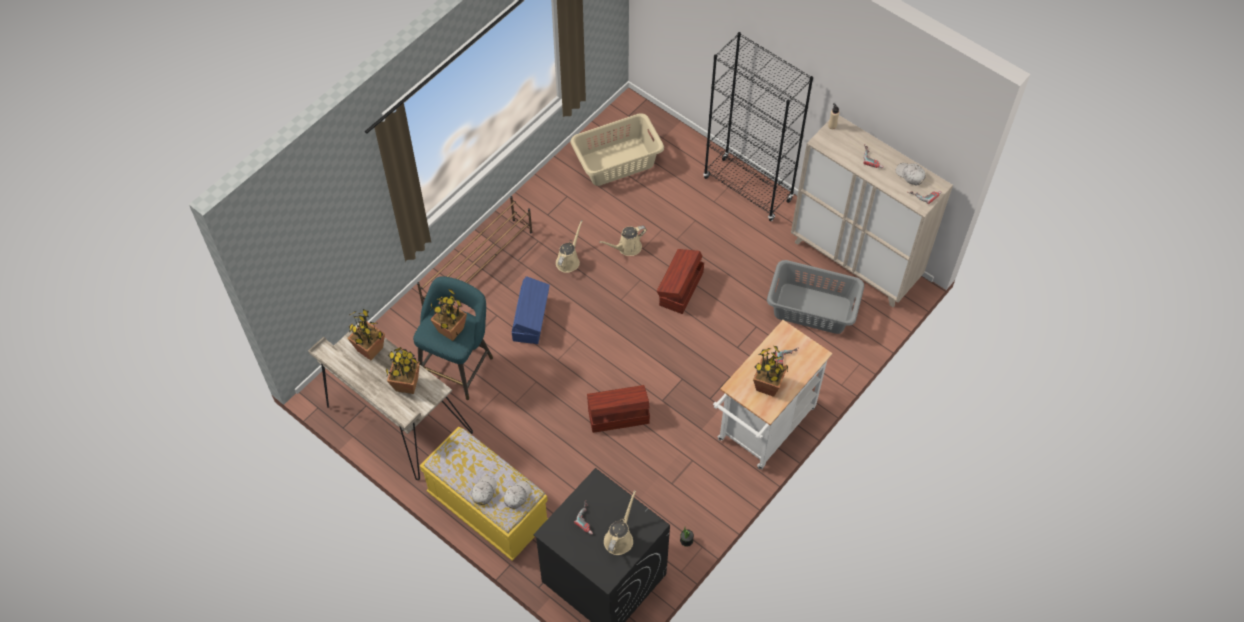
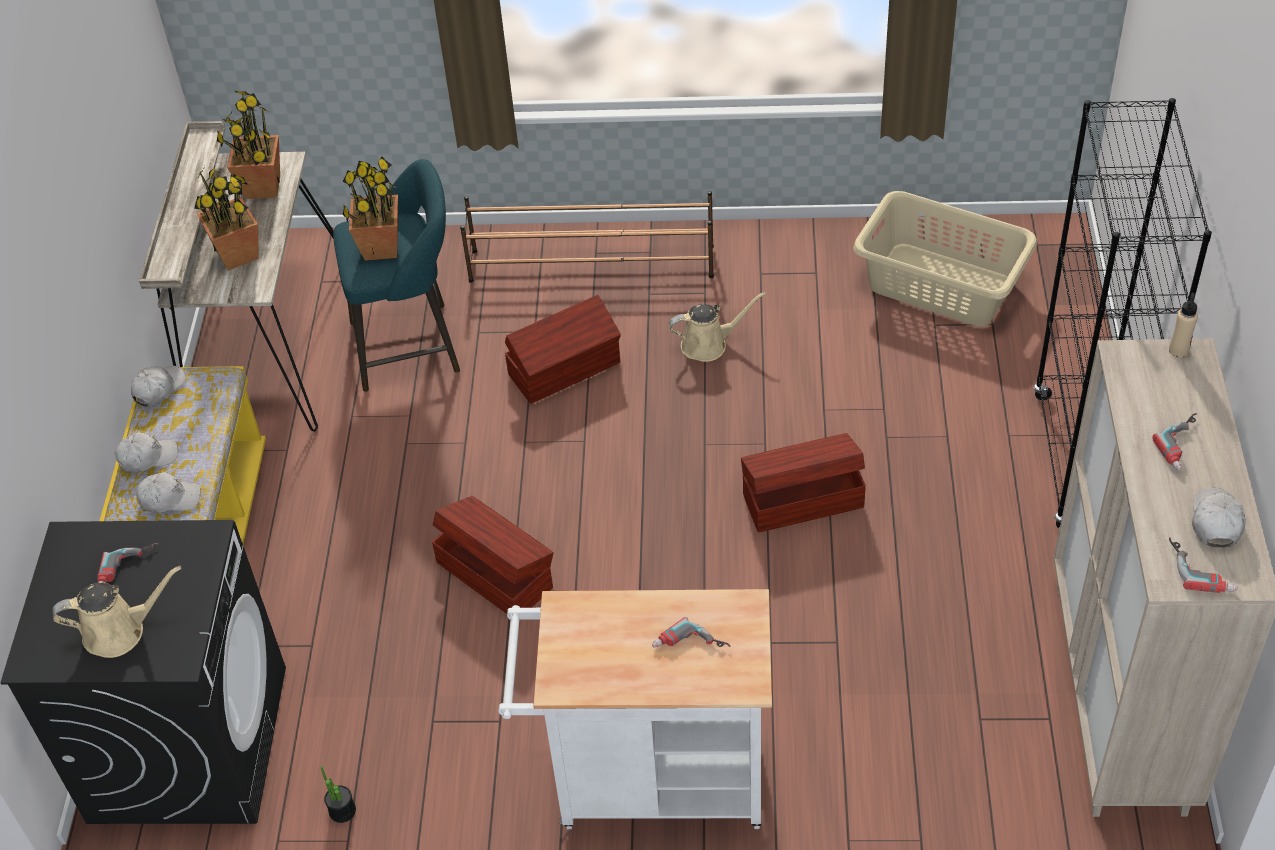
camera: 55 degrees right, 10 degrees down
blue storage box [512,276,550,344] -> brown storage box [505,295,621,404]
beige watering can [599,226,647,256] -> none
potted plant [753,345,788,397] -> none
grey laundry basket [767,260,864,334] -> none
none -> white cap [131,365,186,407]

